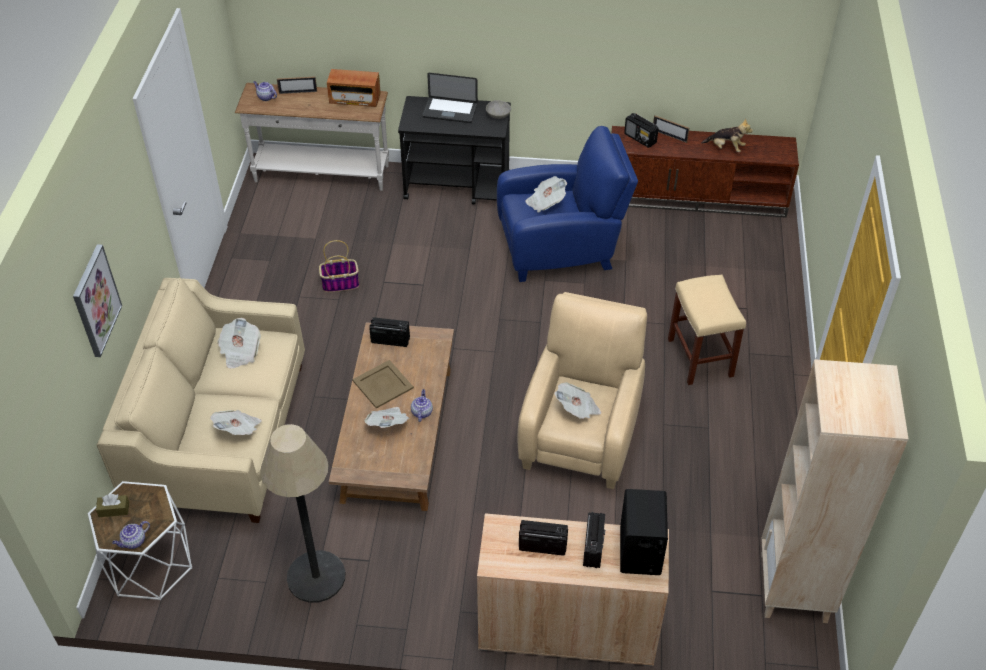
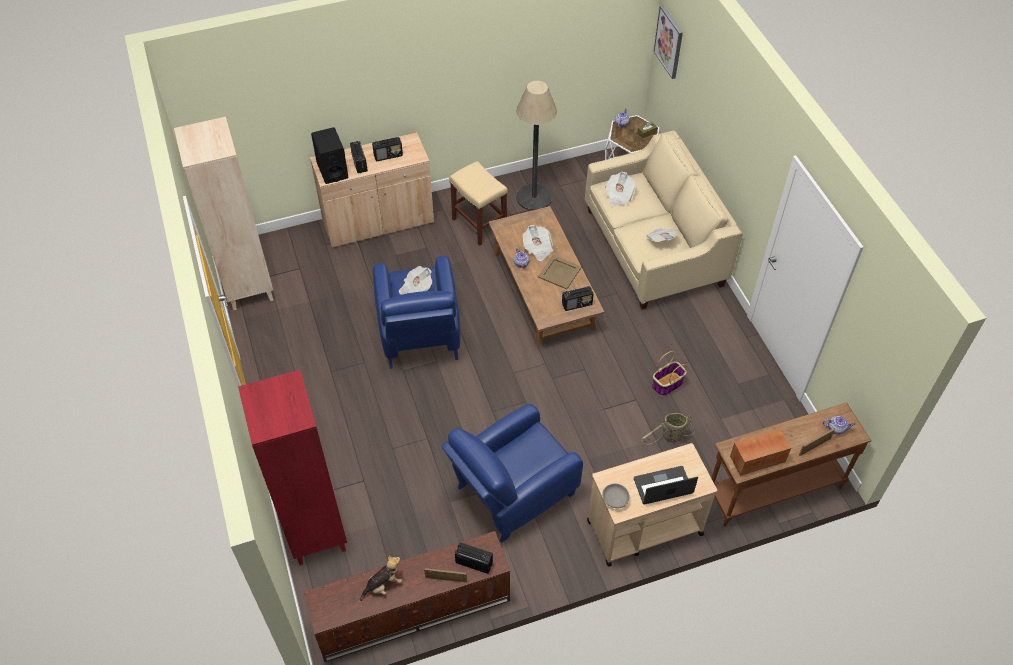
camera: 155 degrees right, 5 degrees up
picture [73,244,122,357] -> picture moved to [654,5,683,79]
white console table [235,83,389,191] -> brown console table [712,402,871,527]
black cart [398,96,511,205] -> beige cart [587,443,717,567]
beige armchair [518,292,647,489] -> blue armchair [373,256,460,369]
newspaper [525,176,567,213] -> none
beige stool [668,275,746,385] -> beige stool moved to [449,161,508,246]
plush toy [701,118,753,152] -> plush toy turned 150 degrees clockwise [360,555,402,601]
none -> red bookcase [238,370,347,565]
none -> basket [641,413,695,444]

